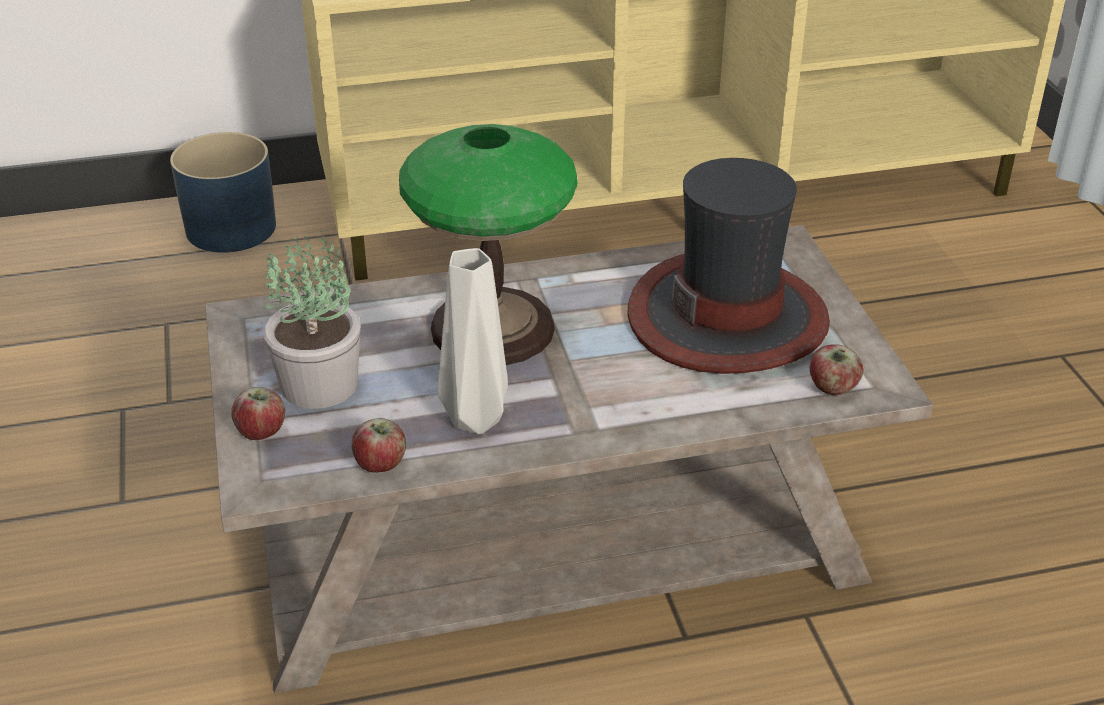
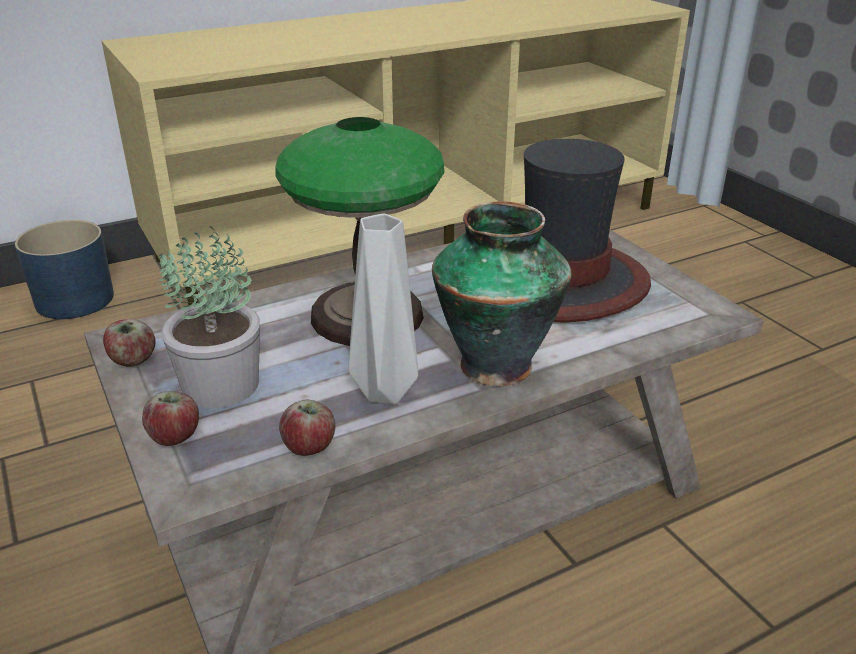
camera: 15 degrees left, 5 degrees down
apple [810,344,864,395] -> apple moved to [103,319,155,367]
none -> vase [432,201,572,386]

